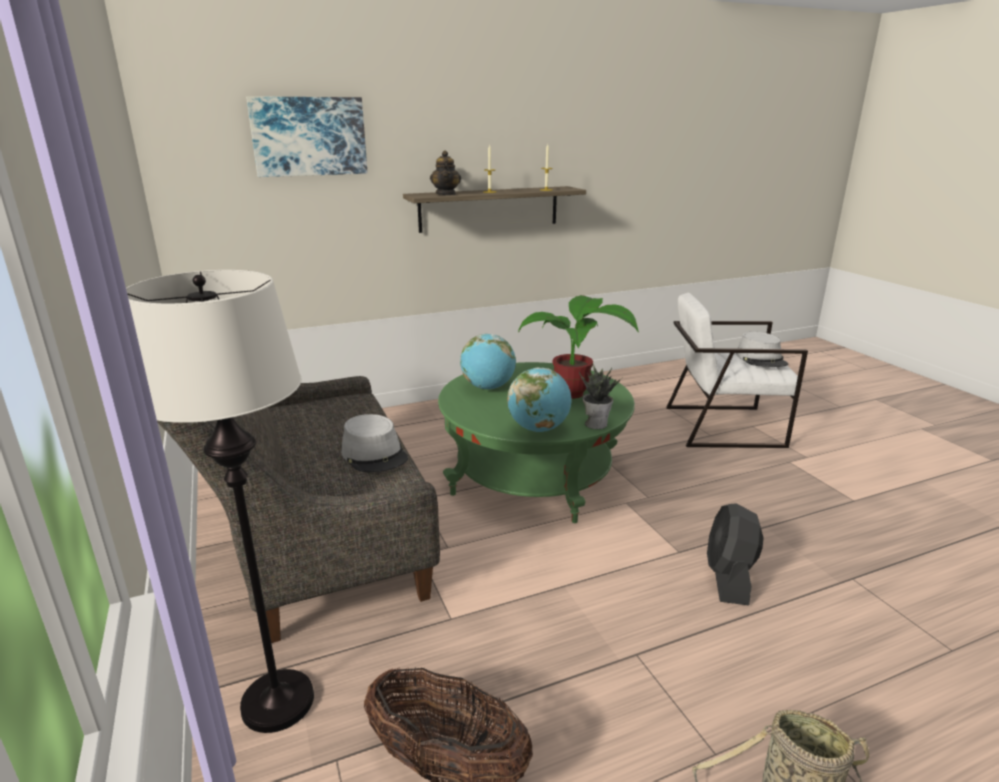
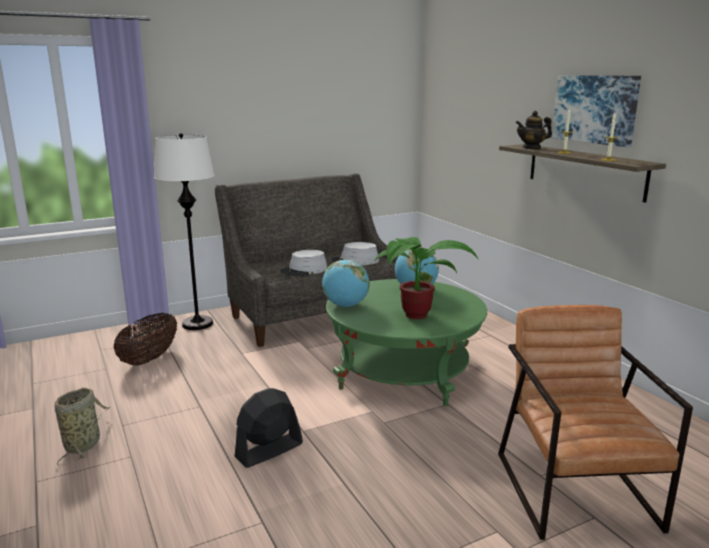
camera: 85 degrees right, 5 degrees down
picture [246,96,368,177] -> picture moved to [552,75,641,147]
potted plant [579,363,622,429] -> none
white armchair [666,292,808,448] -> brown armchair [498,305,693,540]
black fan [707,503,763,605] -> black fan turned 45 degrees counterclockwise [234,388,303,468]
grey hat [736,332,788,367] -> grey hat moved to [331,242,379,266]

